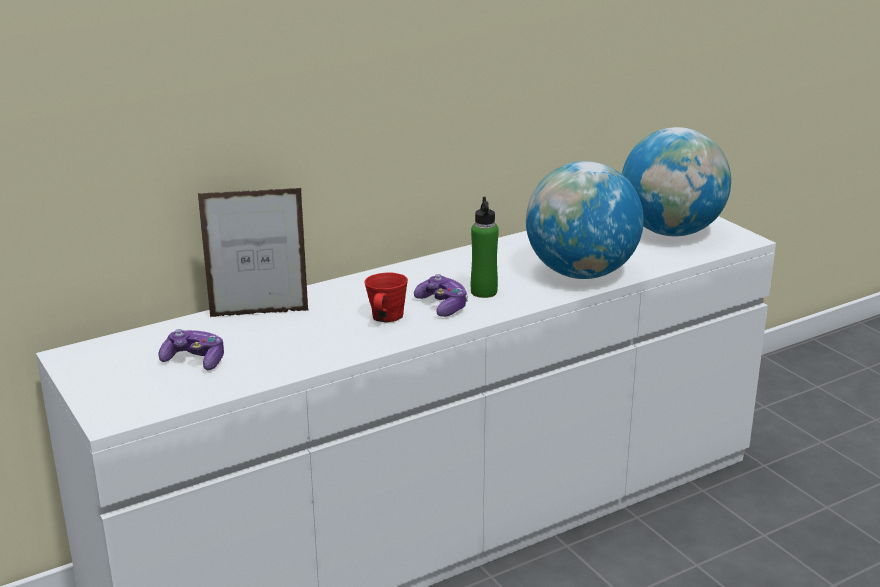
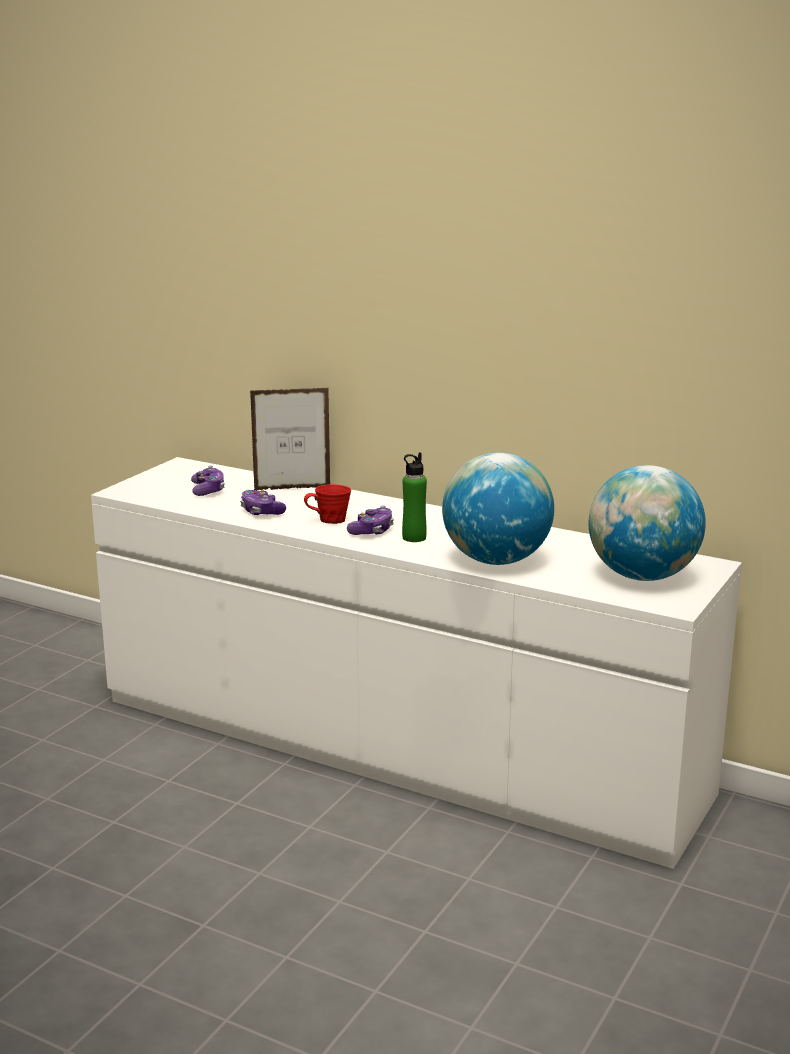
camera: 60 degrees right, 5 degrees down
picture frame [198,188,309,317] -> picture frame turned 120 degrees clockwise [250,388,330,490]
none -> game controller [240,490,286,515]

